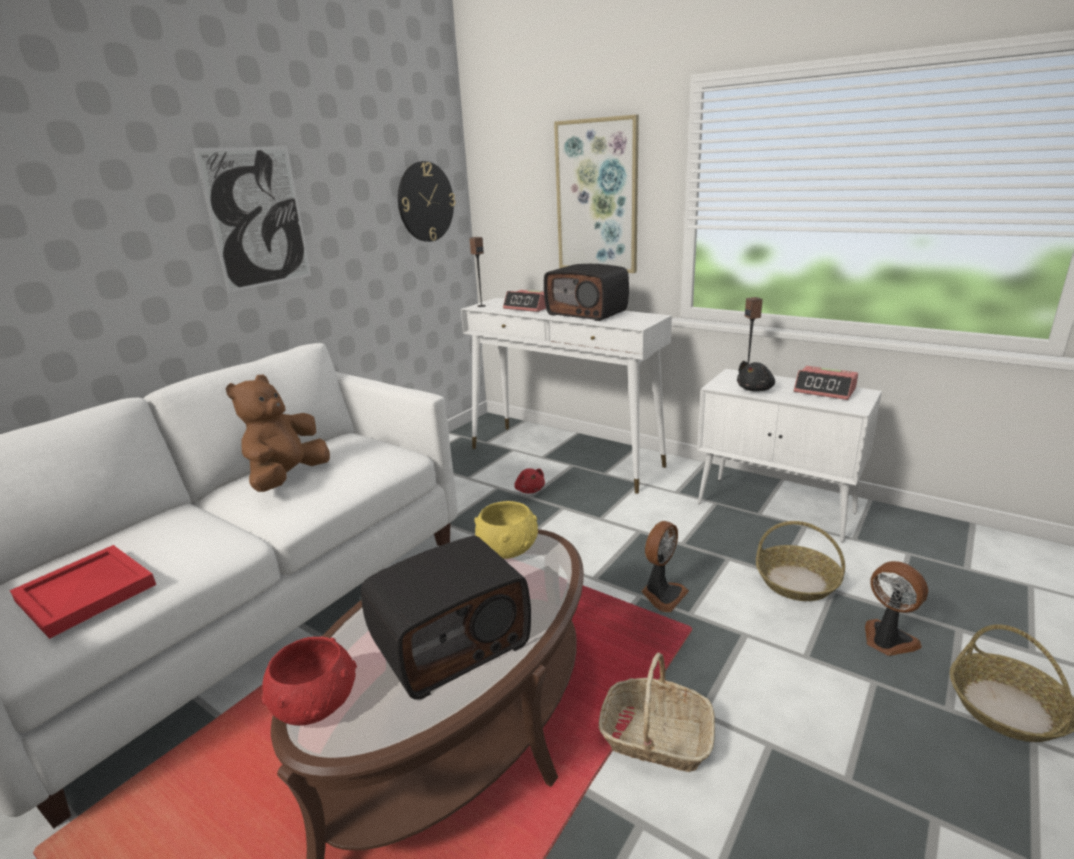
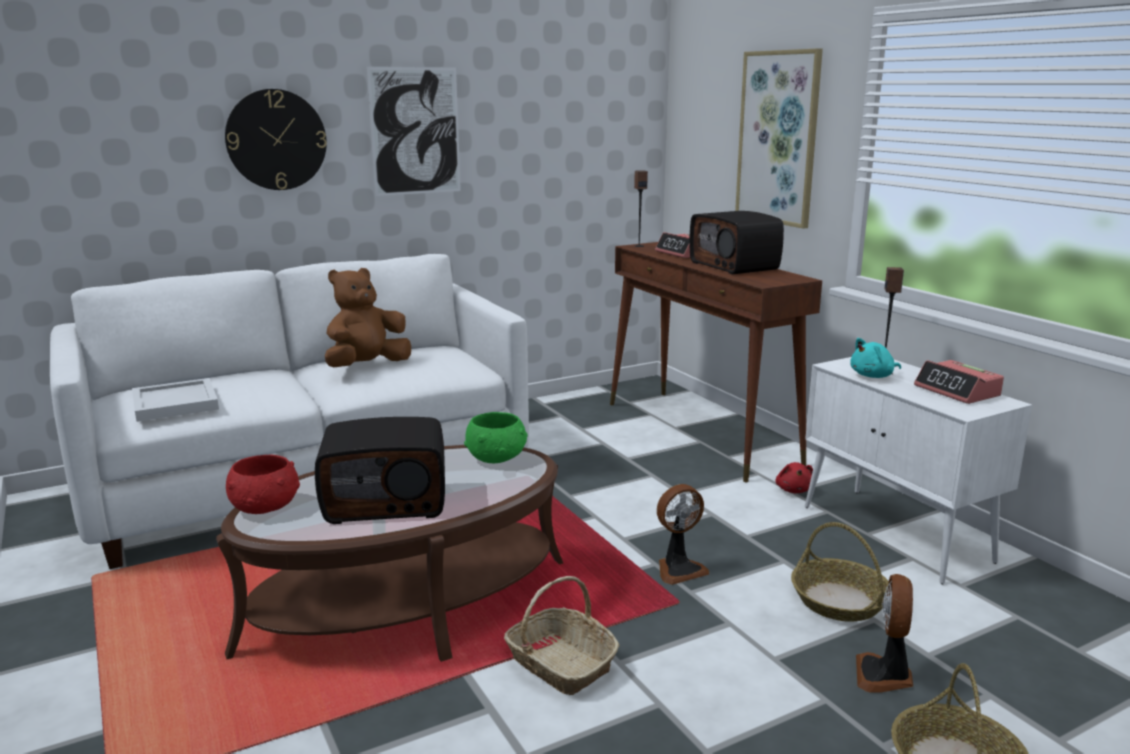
camera: 25 degrees right, 5 degrees down
red tray [10,545,156,639] -> white tray [132,378,219,422]
wall clock [398,161,455,242] -> wall clock moved to [225,89,327,190]
white console table [461,298,672,494] -> brown console table [610,242,822,482]
yellow bowl [474,501,538,559] -> green bowl [464,412,527,463]
red plush toy [514,468,545,494] -> red plush toy moved to [775,462,813,493]
black plush toy [737,361,775,392] -> turquoise plush toy [850,338,901,378]
fan [865,561,928,656] -> fan turned 150 degrees counterclockwise [856,574,913,693]

